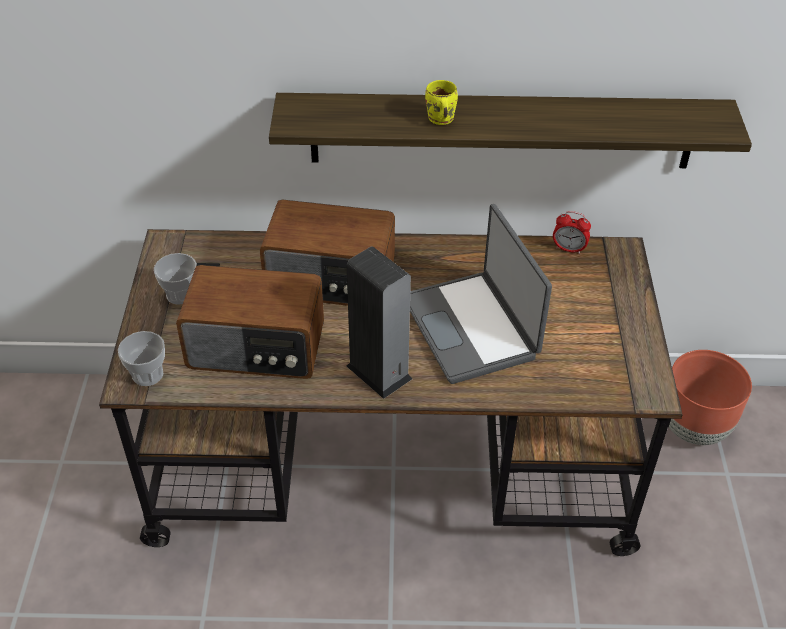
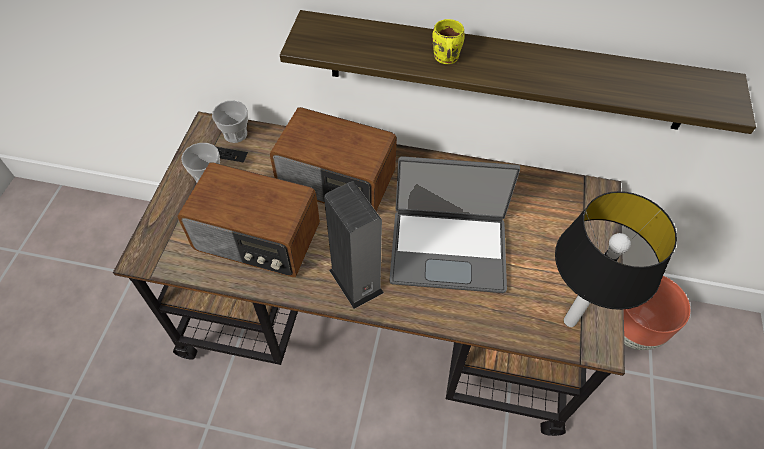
camera: 10 degrees right, 10 degrees up
cup [118,331,165,386] -> cup moved to [212,100,248,143]
laptop [410,204,552,384] -> laptop turned 75 degrees counterclockwise [389,156,520,293]
alarm clock [553,211,591,254] -> none
none -> table lamp [555,191,677,327]

